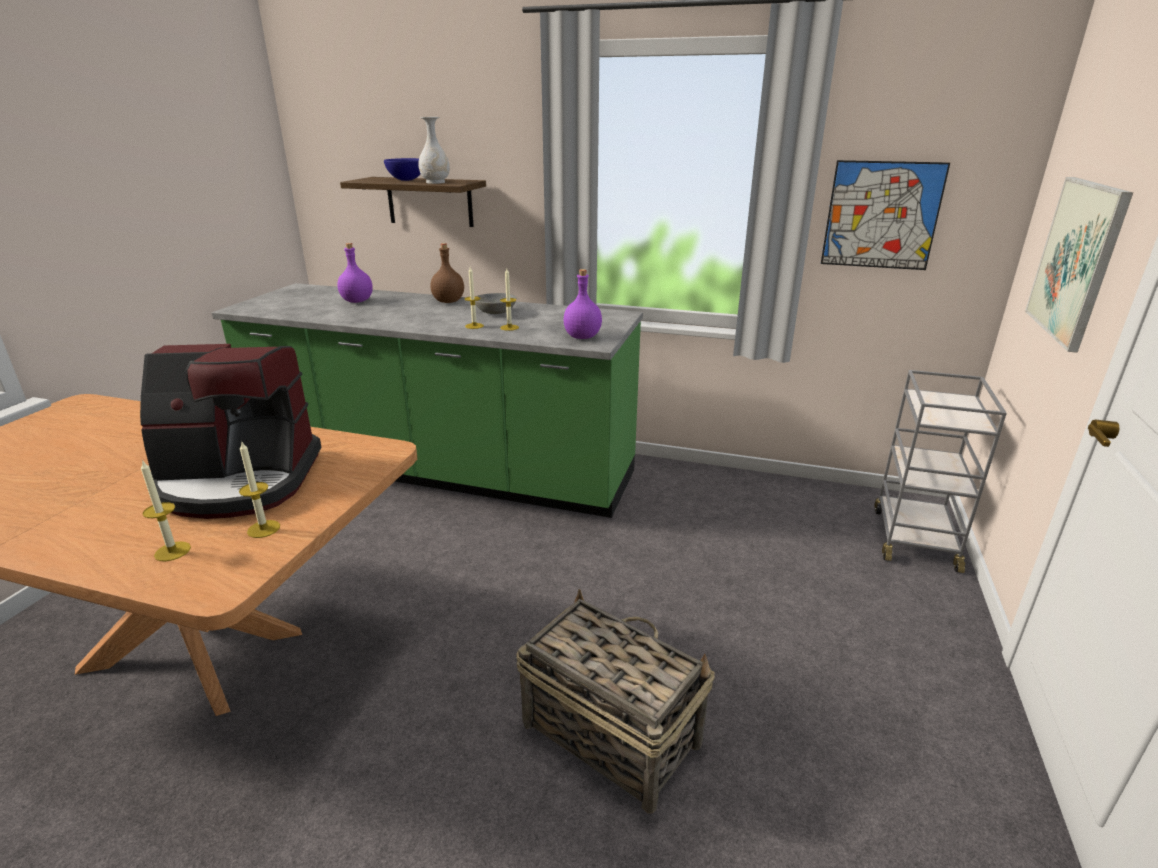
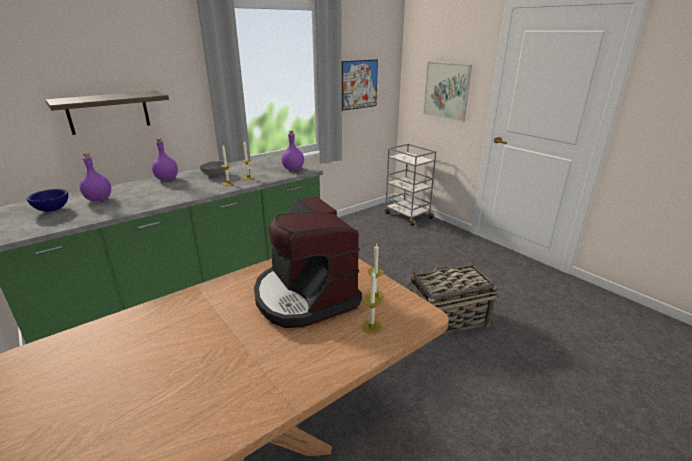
camera: 55 degrees left, 0 degrees up
coffee machine [140,344,322,519] -> coffee machine turned 120 degrees clockwise [254,196,362,328]
blue bowl [384,158,420,181] -> blue bowl moved to [27,189,68,212]
white vase [418,117,450,184] -> none
brown bottle [430,243,464,303] -> purple bottle [152,138,178,181]

